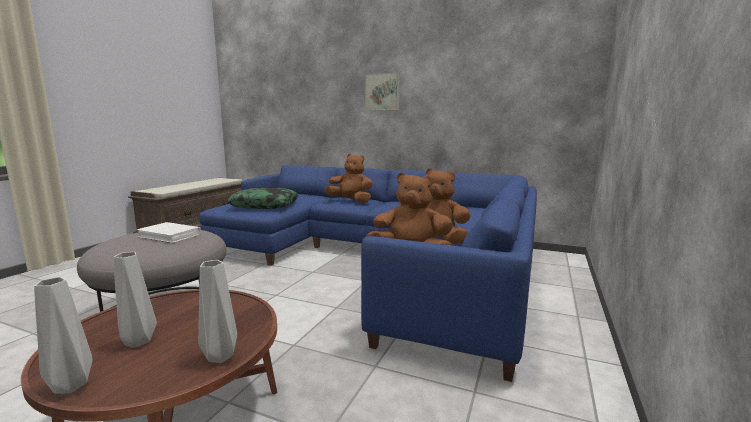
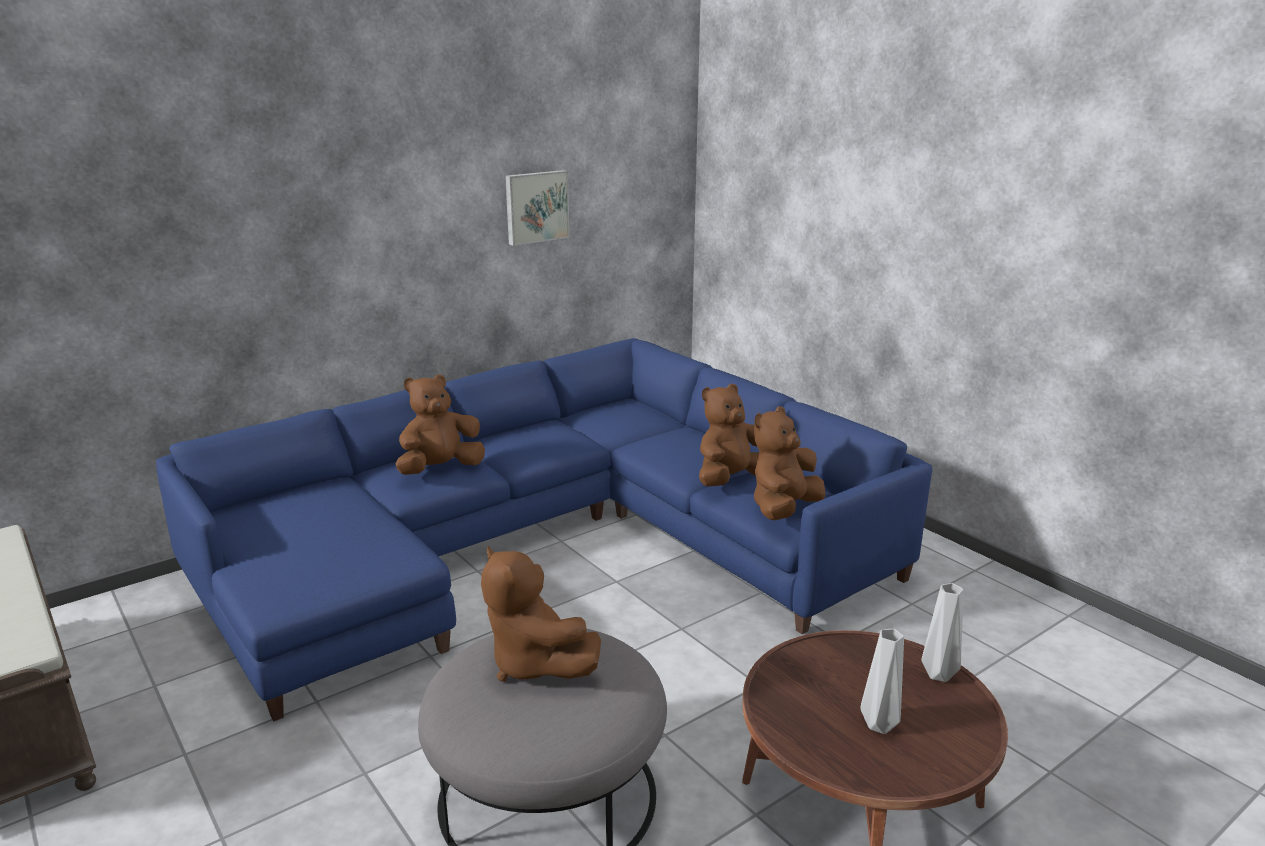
camera: 60 degrees left, 10 degrees up
grey vase [34,277,93,394] -> none
white book [137,222,201,243] -> brown plush toy [481,546,601,682]
pillow [227,188,298,209] -> none
picture [365,72,399,111] -> picture moved to [505,170,570,246]

